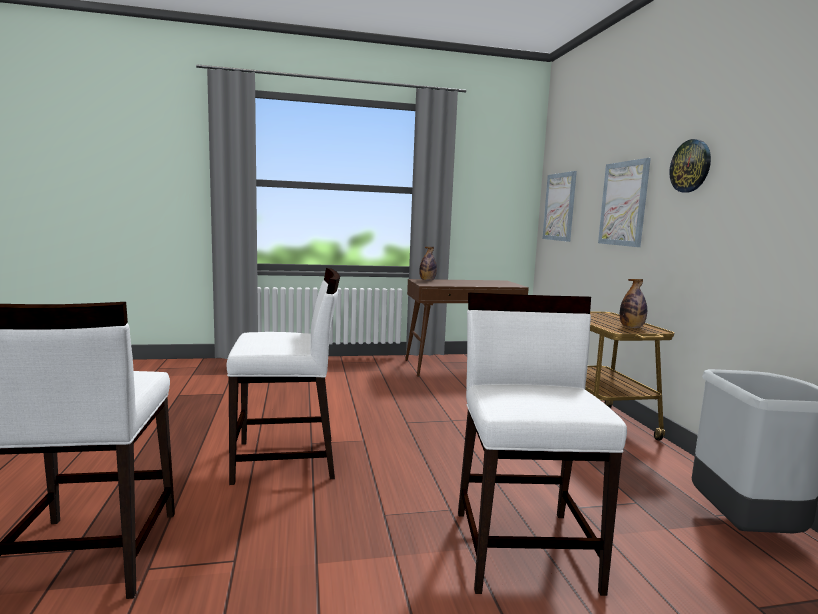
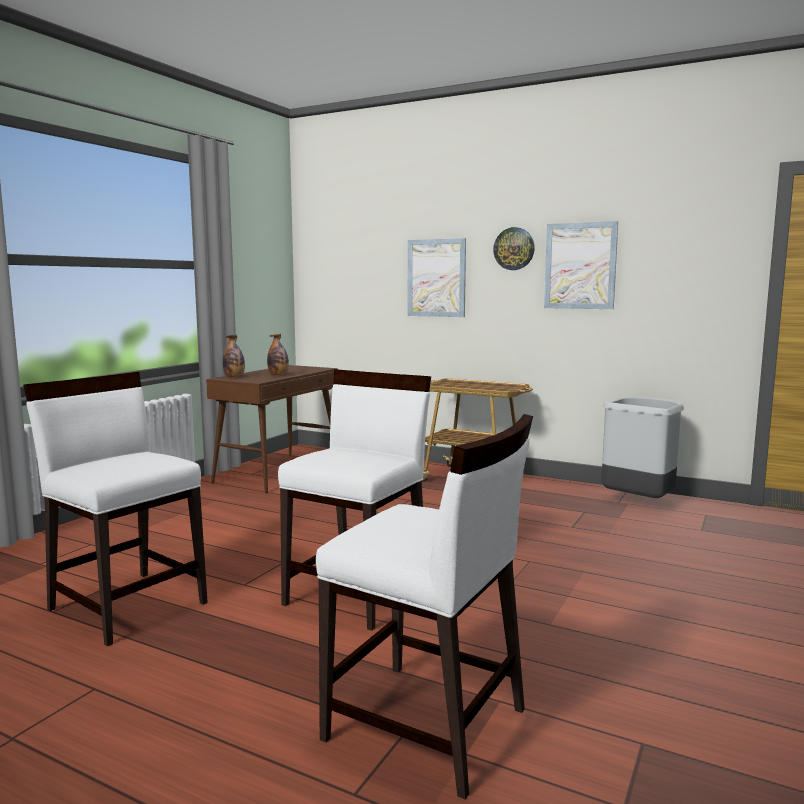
camera: 50 degrees left, 0 degrees up
white chair [458,293,627,596] -> white chair moved to [23,372,208,646]
picture [542,171,577,242] -> picture moved to [544,221,618,309]
bottle [619,279,647,328] -> bottle moved to [267,334,289,376]

